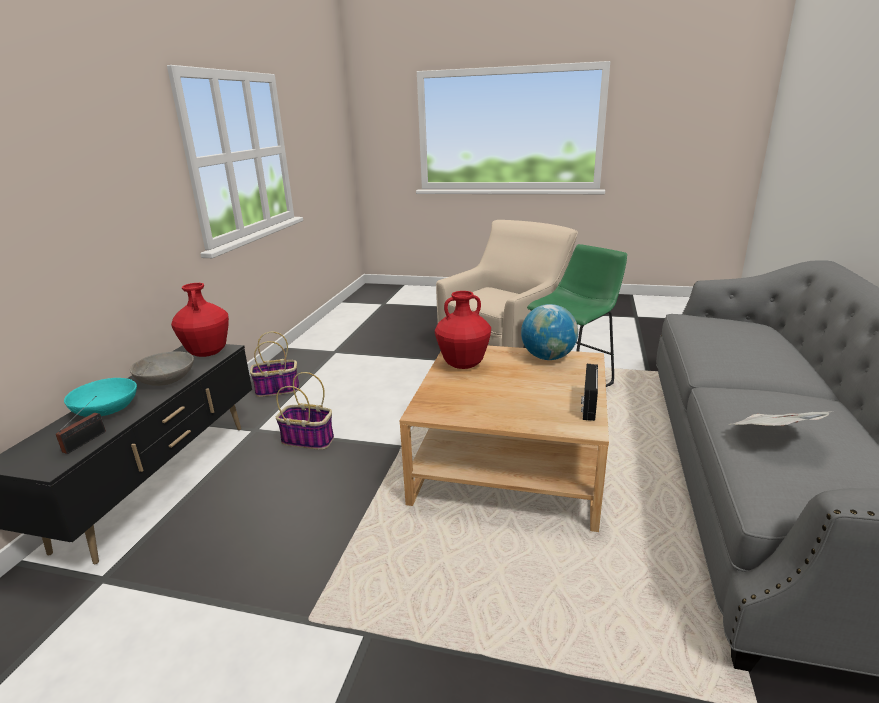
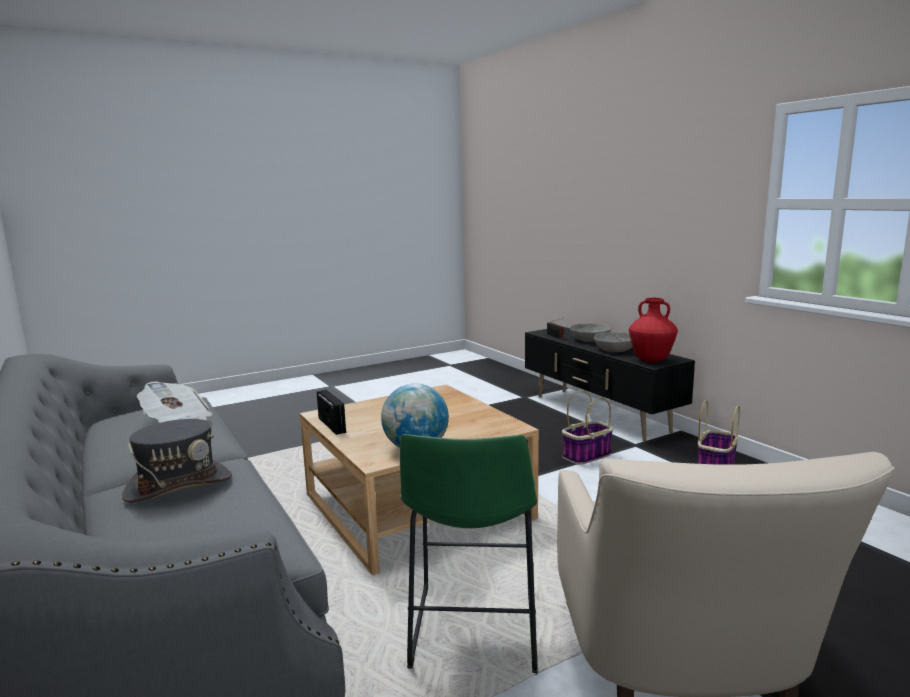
camera: 135 degrees right, 10 degrees down
turquoise bowl [64,378,137,417] -> grey bowl [570,323,611,342]
red vase [435,291,491,369] -> none
none -> grey hat [122,419,232,503]

